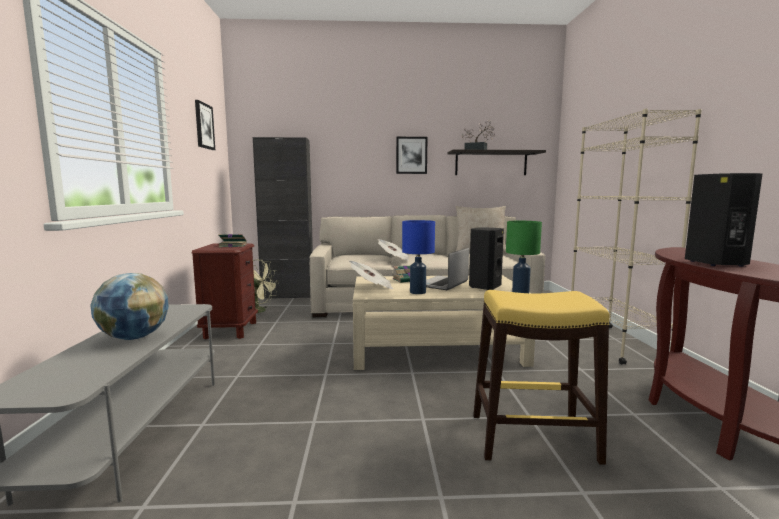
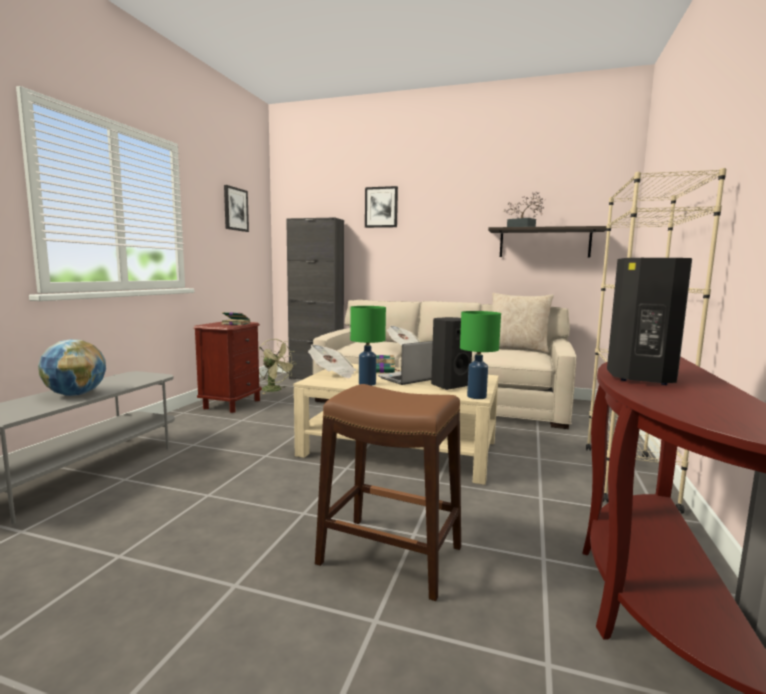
camera: 20 degrees right, 0 degrees up
picture [396,137,428,174] -> picture moved to [365,186,398,228]
blue table lamp [402,220,435,294] -> green table lamp [350,306,386,386]
yellow stool [473,290,610,465] -> brown stool [315,384,461,601]

